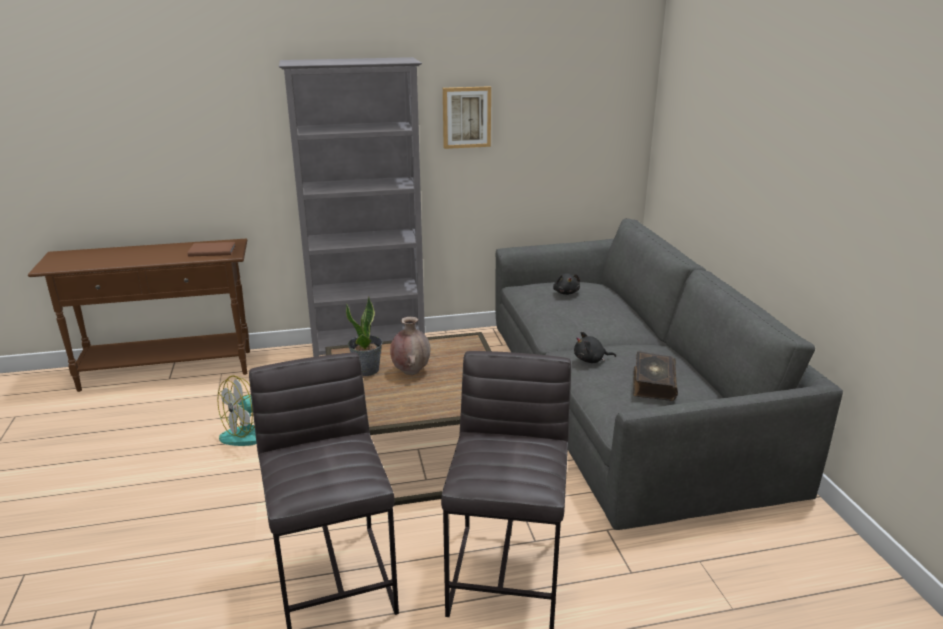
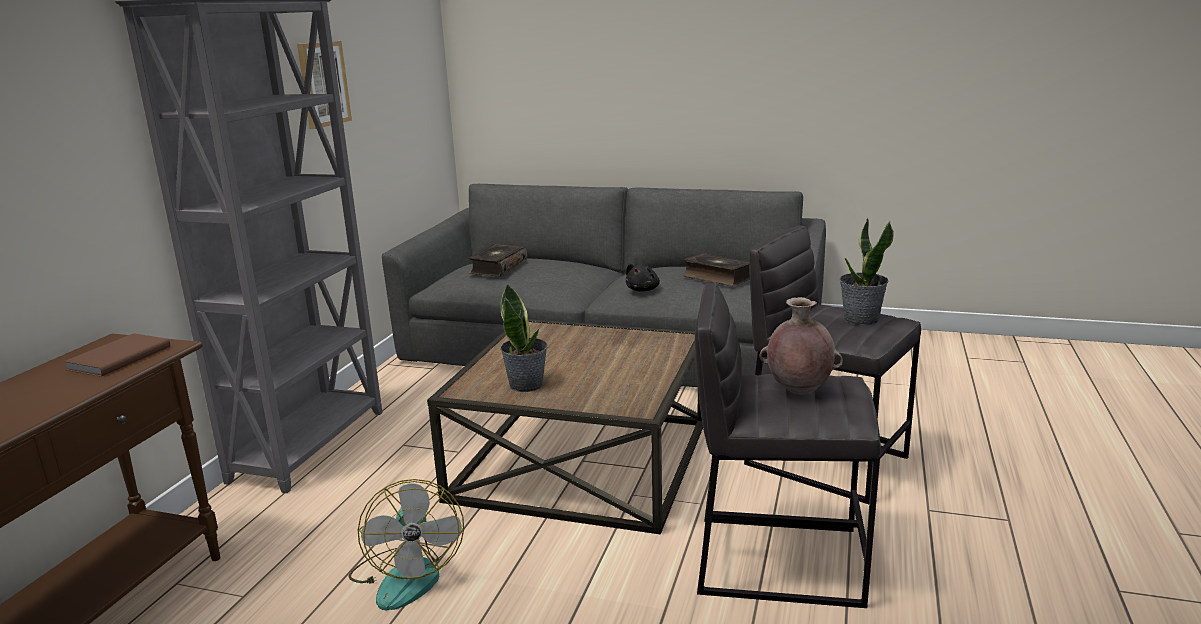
camera: 60 degrees left, 5 degrees down
brown vase [390,317,431,375] -> brown vase moved to [759,297,843,395]
black plush toy [553,273,580,295] -> book [468,243,527,277]
none -> potted plant [839,218,894,325]

